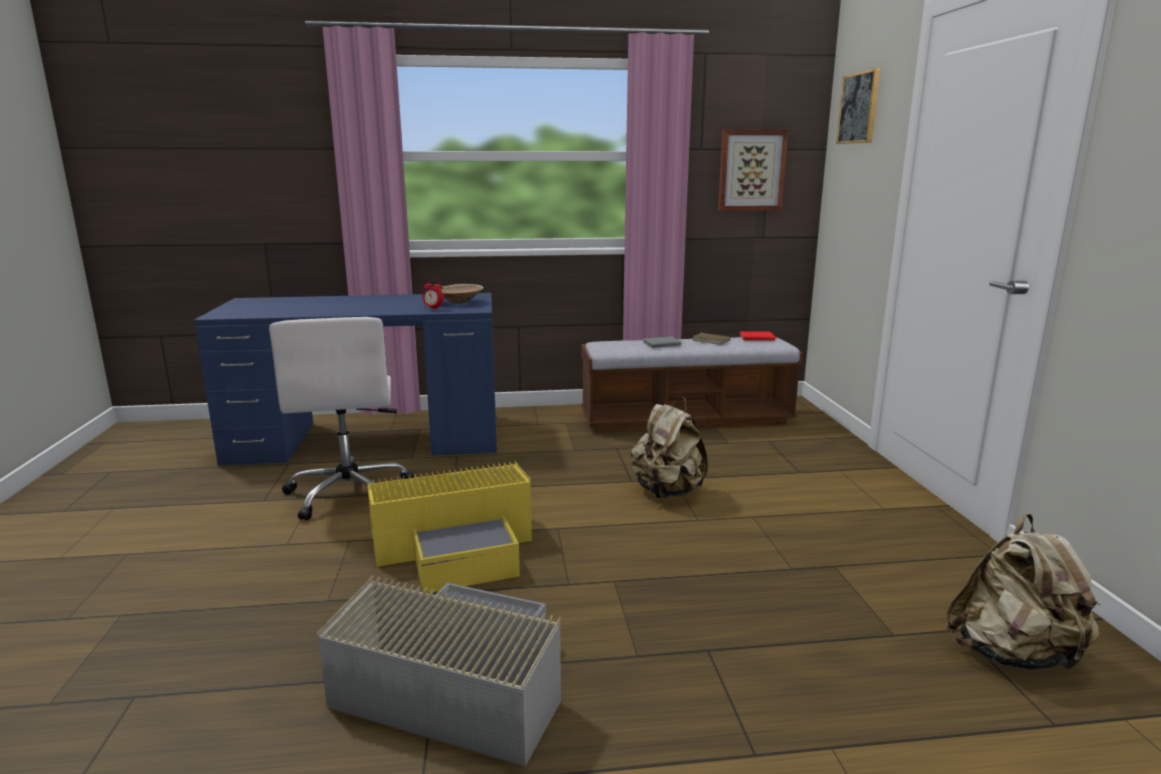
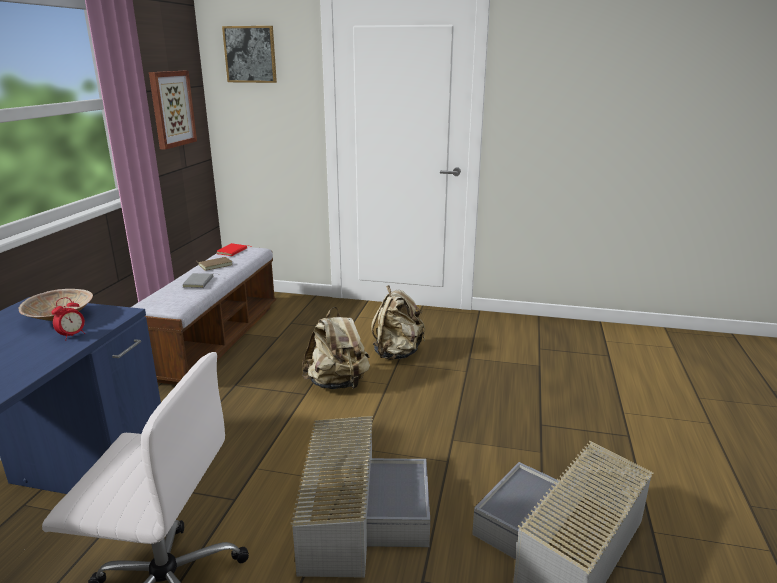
camera: 70 degrees left, 5 degrees up
yellow storage box [367,461,532,593] -> grey storage box [291,416,430,578]
beige backpack [947,513,1100,671] -> beige backpack moved to [371,285,425,360]

